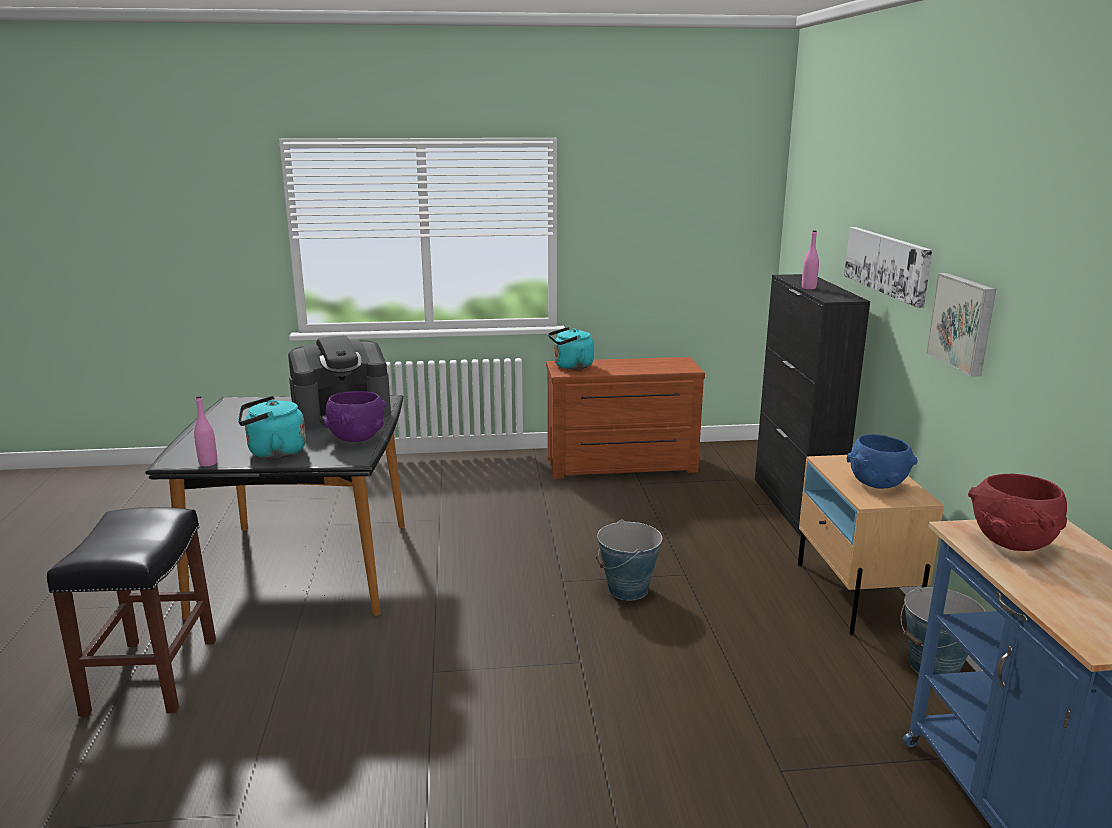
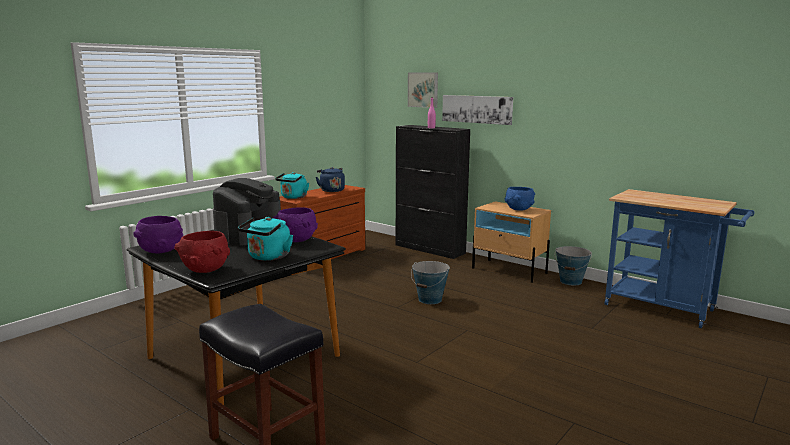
camera: 45 degrees left, 5 degrees down
pink bottle [194,396,217,466] -> none
picture [926,273,996,377] -> picture moved to [408,73,438,108]
red bowl [968,474,1067,551] -> red bowl moved to [174,231,230,273]
none -> purple bowl [133,216,183,254]
none -> blue kettle [316,167,345,192]

